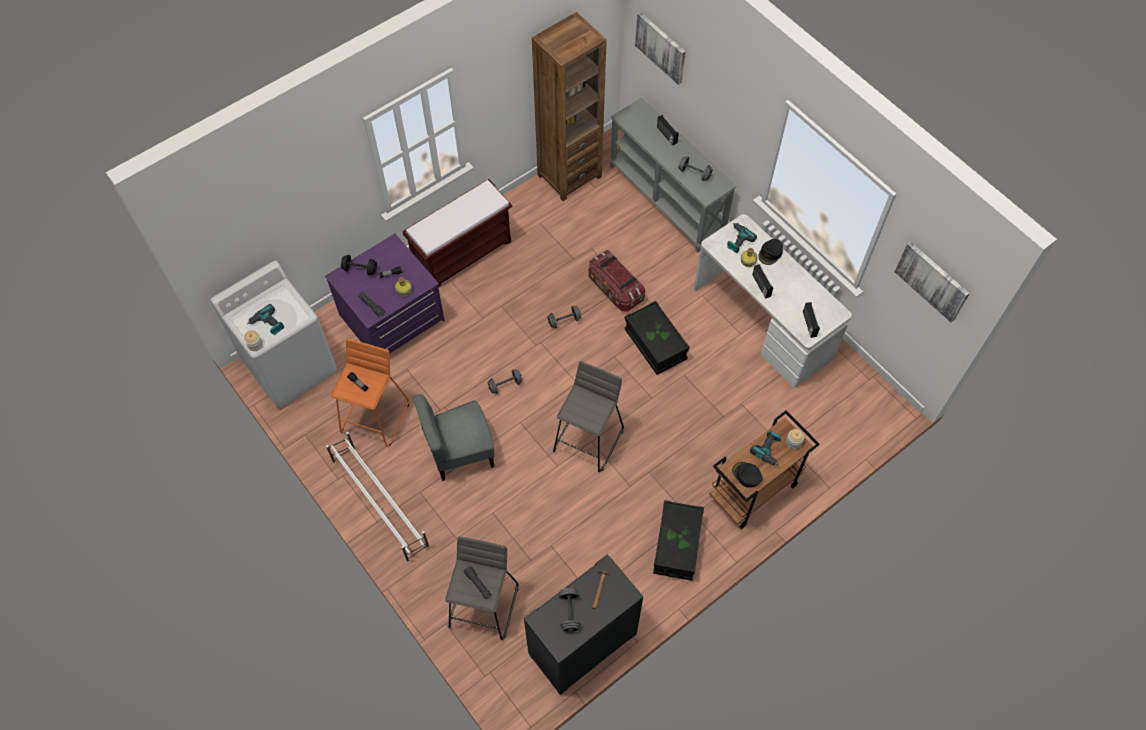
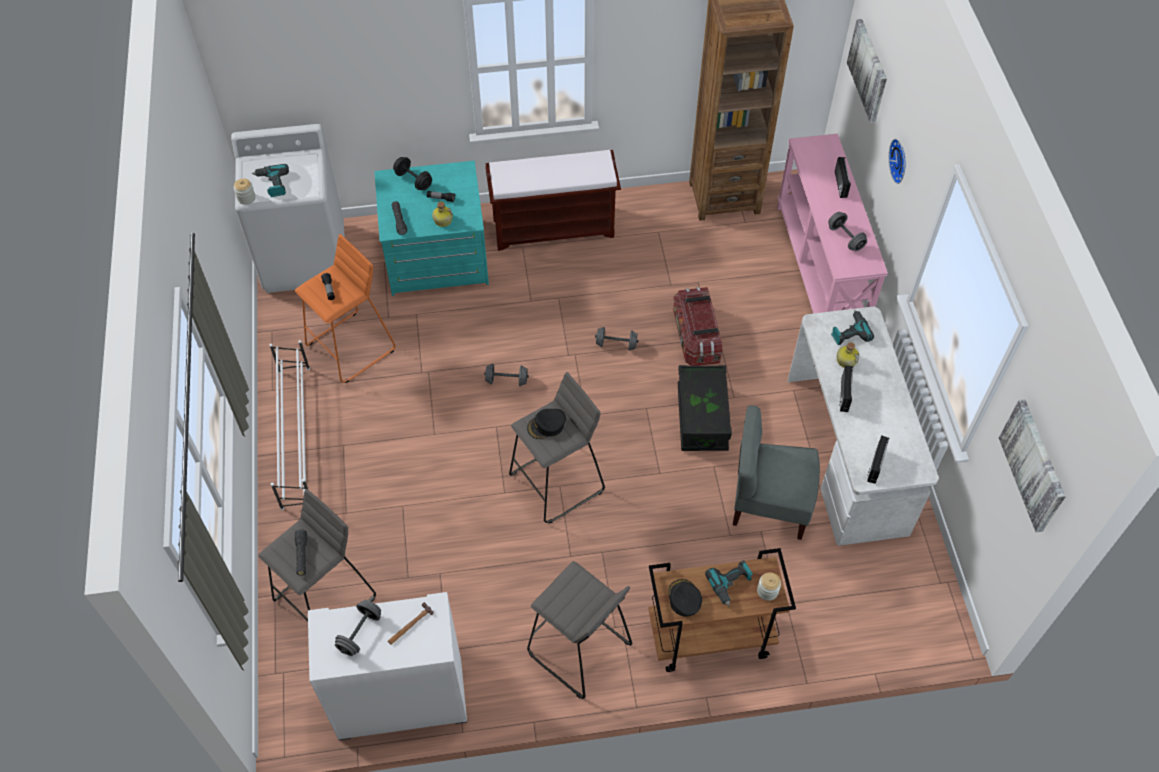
camera: 30 degrees right, 5 degrees down
purple dresser [325,234,445,353] -> turquoise dresser [374,161,489,296]
grey chair [413,394,494,481] -> grey chair moved to [733,405,820,540]
black cabinet [524,554,643,695] -> white cabinet [308,592,467,740]
grey console table [609,98,737,253] -> pink console table [777,134,888,313]
black storage box [653,500,704,581] -> grey stool [527,561,632,699]
black cap [758,239,783,265] -> black cap moved to [527,409,566,439]
none -> wall clock [888,139,905,184]

